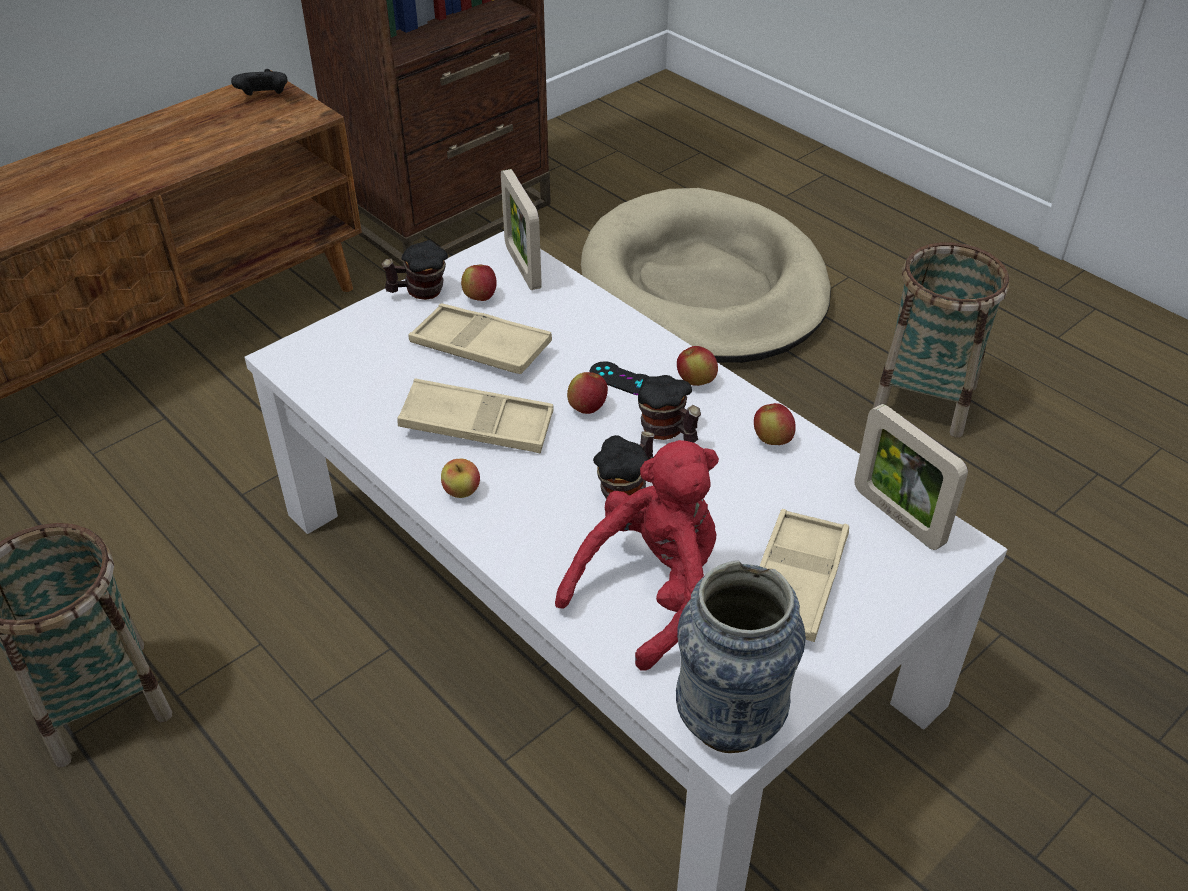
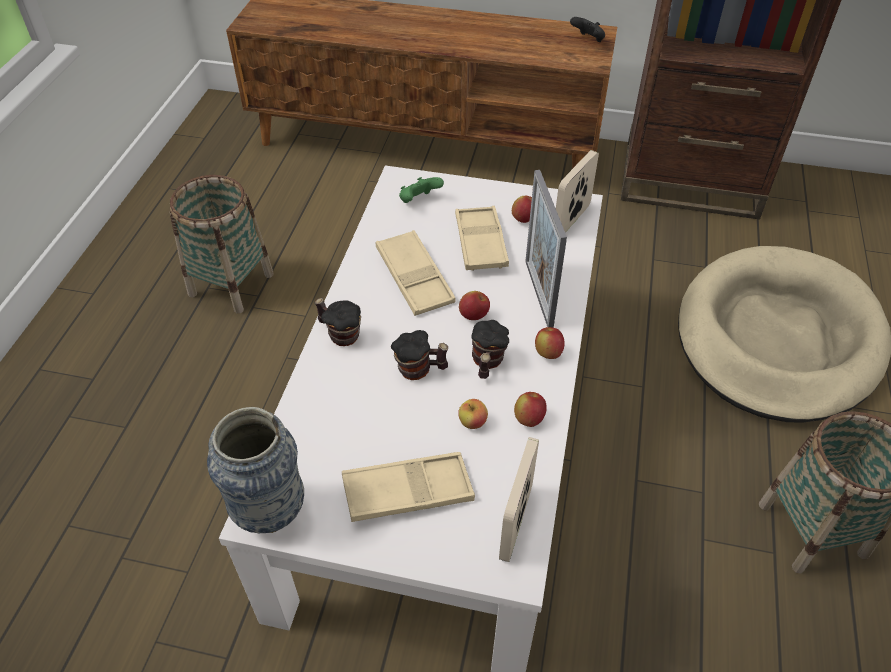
camera: 55 degrees right, 5 degrees up
mug [382,240,448,300] -> mug moved to [314,298,361,346]
apple [441,459,480,498] -> apple moved to [458,399,488,429]
red plush toy [555,440,719,671] -> none
black game controller [590,361,649,395] -> none
none -> green game controller [399,177,444,203]
none -> picture frame [525,170,567,328]

